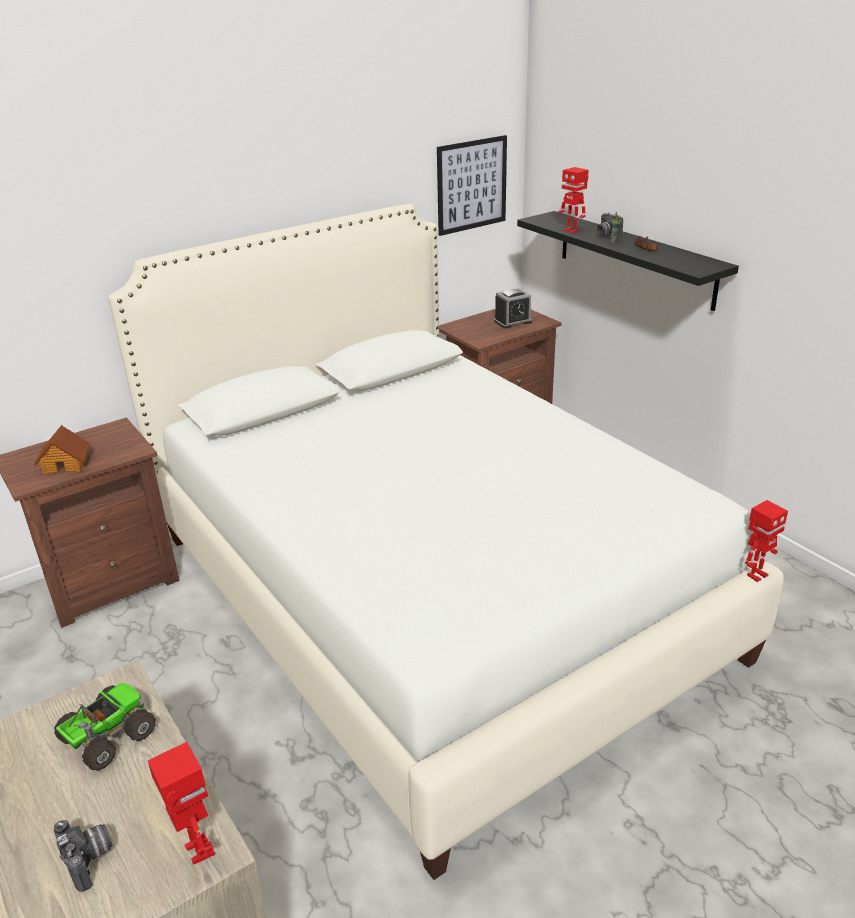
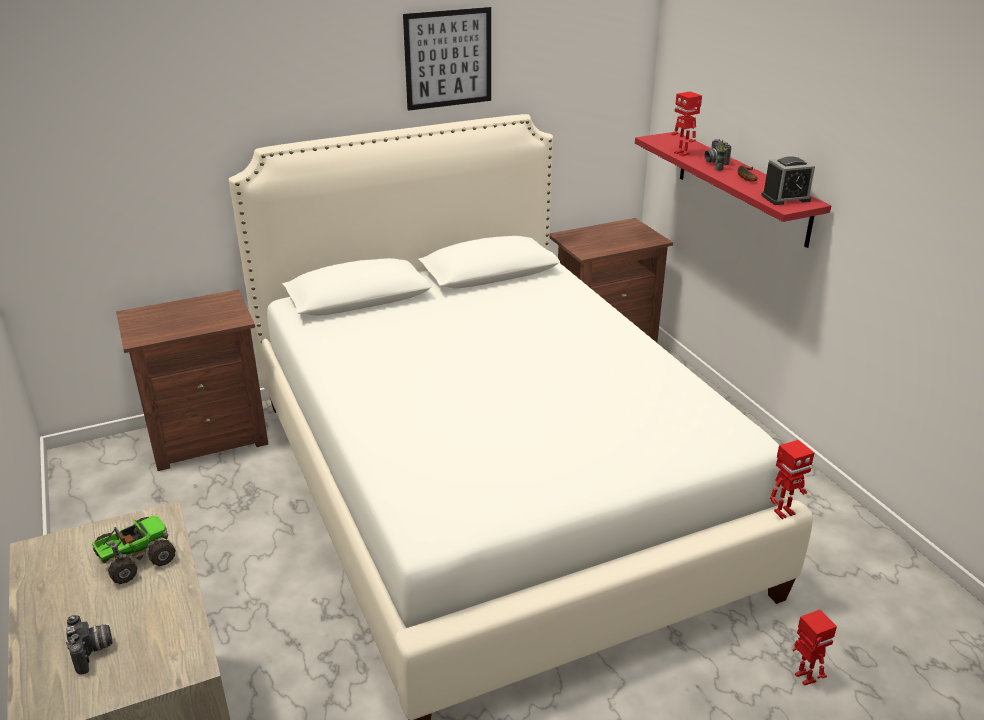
camera: 10 degrees right, 0 degrees up
toy house [34,425,90,475] -> none
toy robot [148,742,215,865] -> toy robot moved to [793,610,837,686]
picture [437,135,507,236] -> picture moved to [403,7,491,111]
alarm clock [494,288,532,329] -> alarm clock moved to [761,156,815,205]
black shelf [517,211,739,311] -> red shelf [635,132,831,248]

